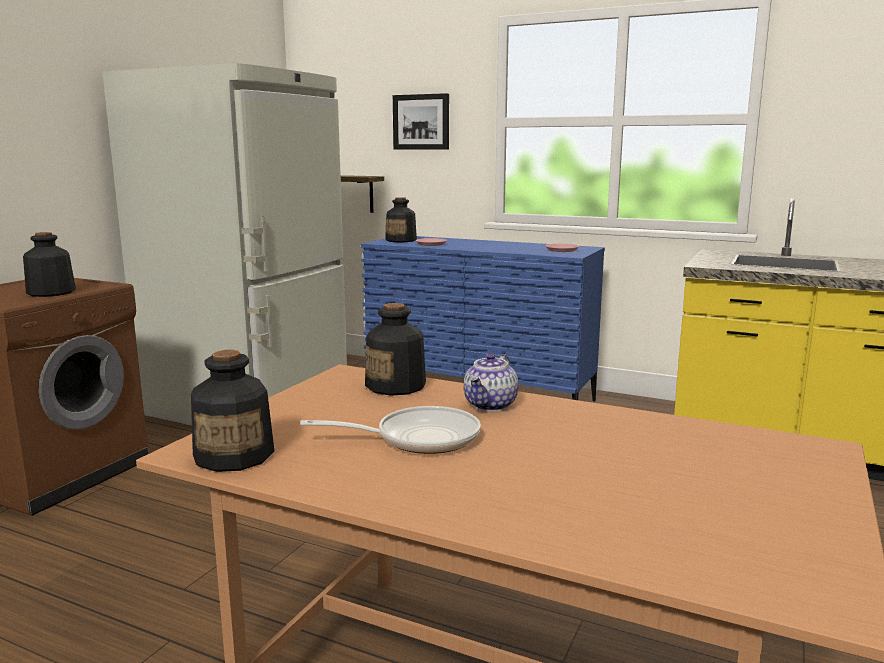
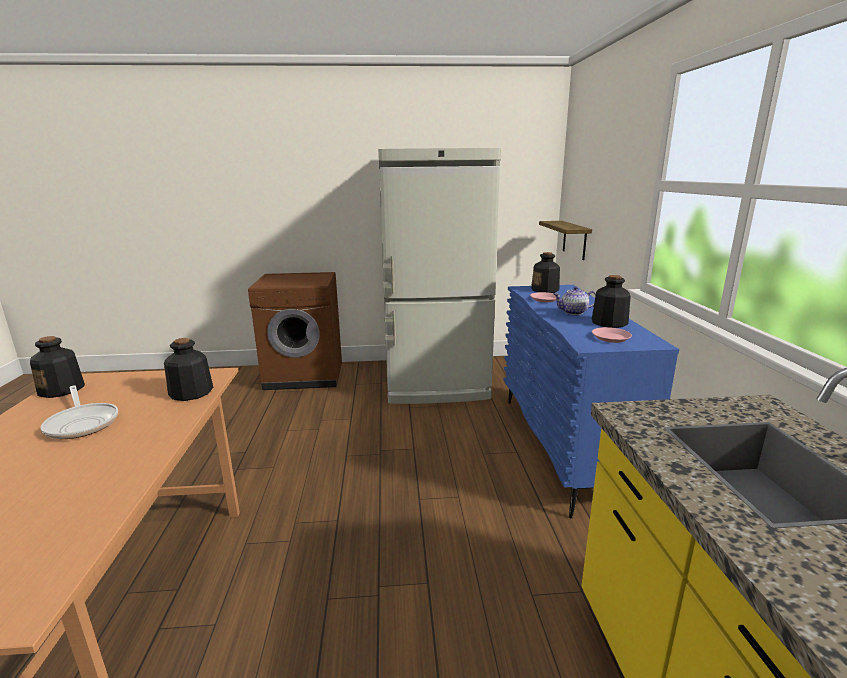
camera: 60 degrees right, 5 degrees up
bottle [23,232,76,297] -> bottle moved to [592,275,631,328]
picture [393,93,449,150] -> none
teapot [463,353,518,411] -> teapot moved to [554,286,596,315]

